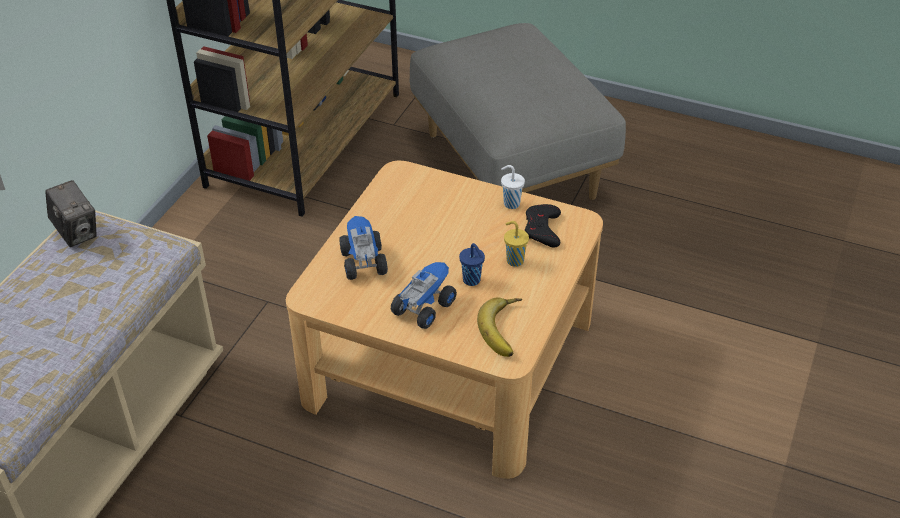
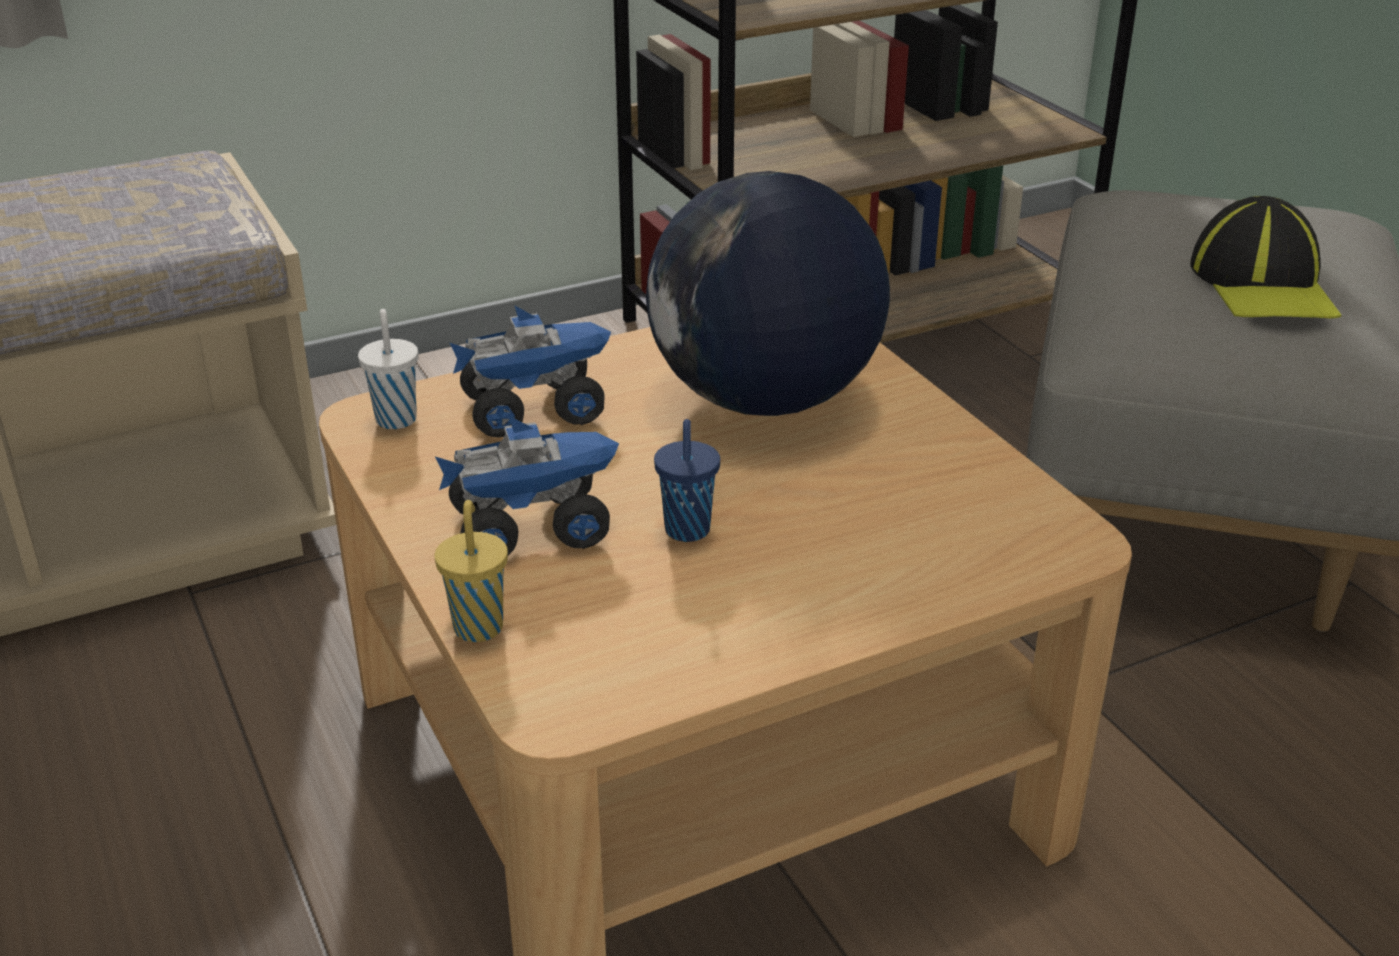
camera: 40 degrees right, 10 degrees down
camera [45,180,97,247] -> none
toy truck [339,216,388,280] -> toy truck turned 45 degrees clockwise [450,305,611,438]
banana [477,297,522,357] -> none
white cup [501,165,525,209] -> white cup moved to [358,309,419,429]
yellow cup [504,221,529,267] -> yellow cup moved to [435,500,508,642]
black game controller [525,204,561,248] -> none
none -> globe [646,171,890,416]
none -> cap [1190,196,1341,319]

